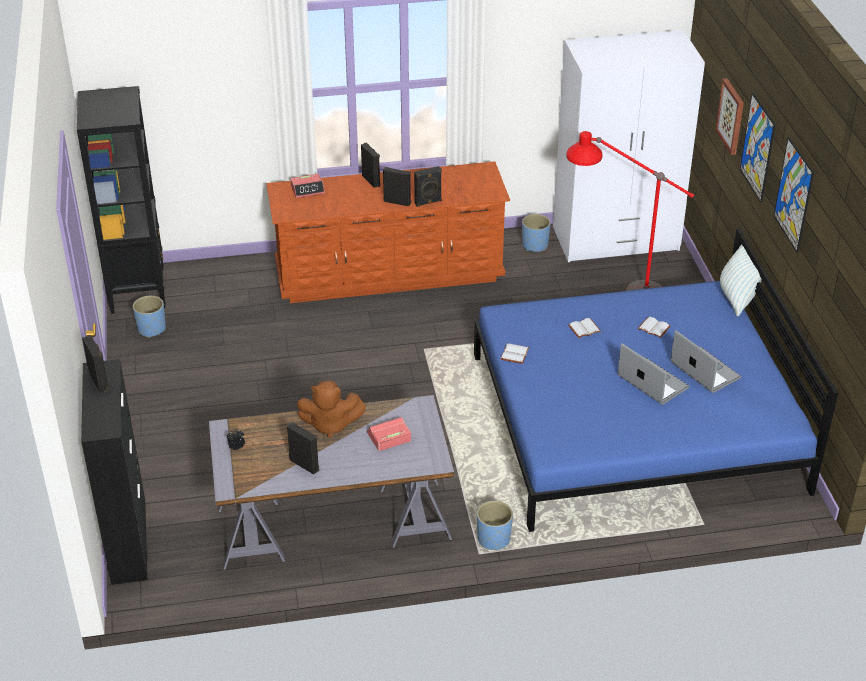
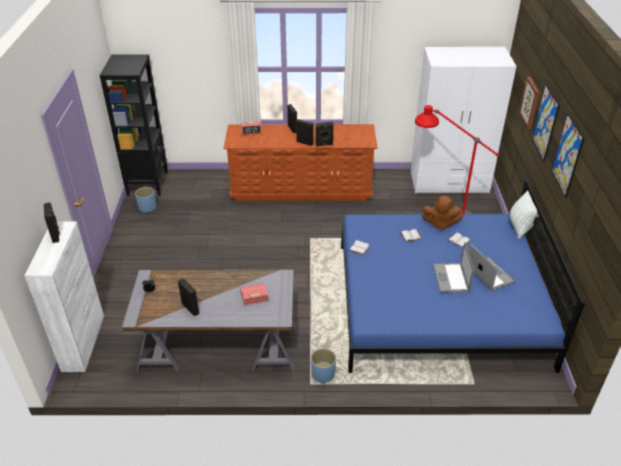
camera: 10 degrees right, 0 degrees up
black cabinet [81,359,148,585] -> white cabinet [25,222,104,372]
brown plush toy [297,380,366,438] -> brown plush toy moved to [422,196,464,231]
blue planter [522,214,551,252] -> none
laptop [618,343,689,405] -> laptop turned 150 degrees counterclockwise [433,242,474,293]

